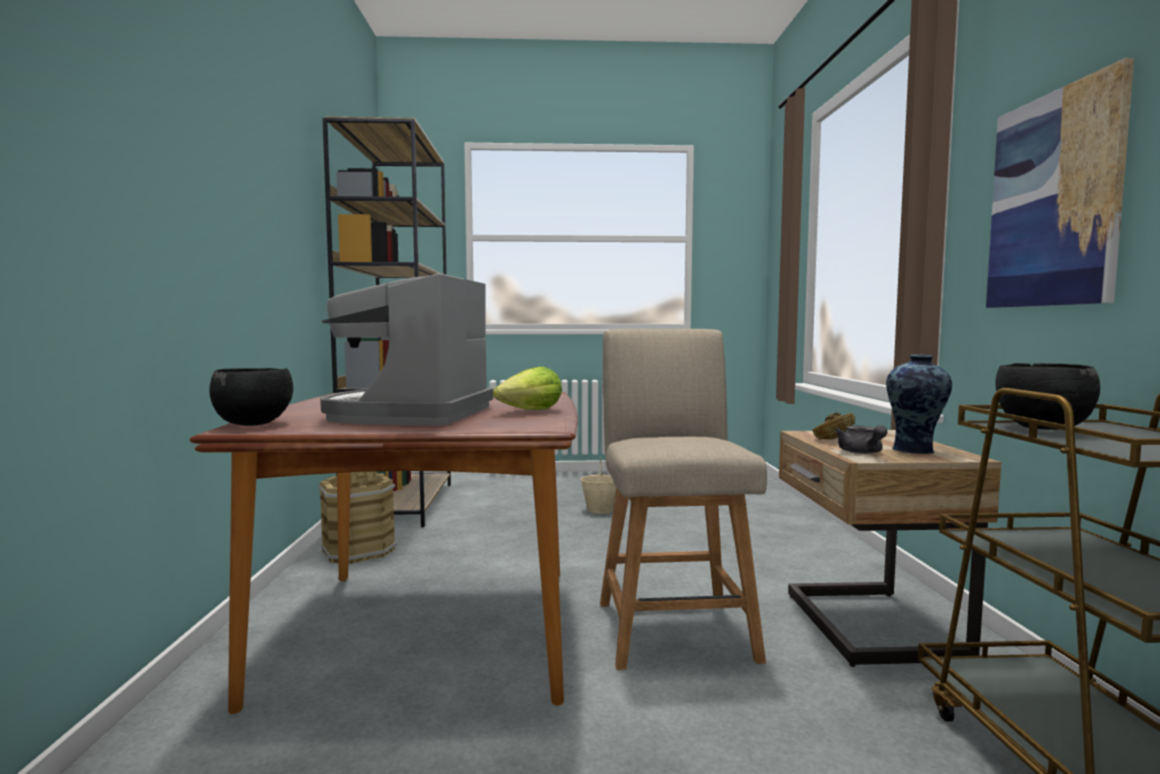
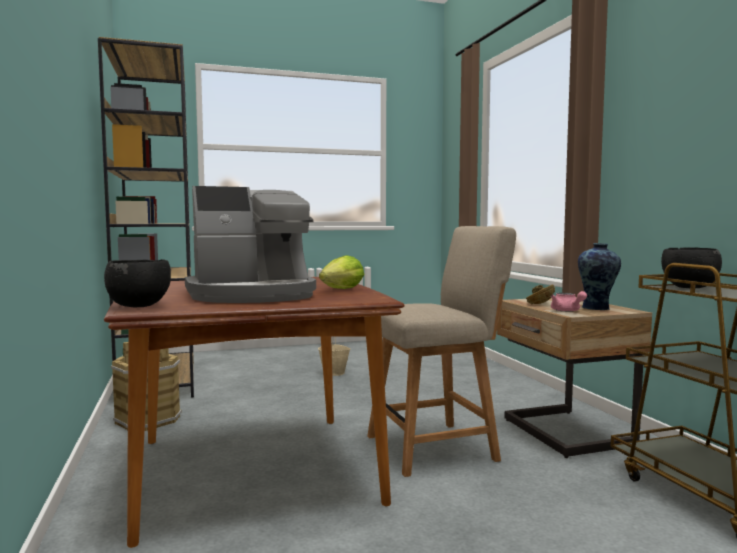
camera: 15 degrees left, 0 degrees up
coffee machine [320,273,493,426] -> coffee machine turned 105 degrees counterclockwise [185,186,316,303]
beige chair [600,329,767,670] -> beige chair turned 90 degrees clockwise [367,226,516,477]
grey teapot [835,425,887,454] -> pink teapot [551,291,587,312]
picture [986,58,1134,308] -> none

